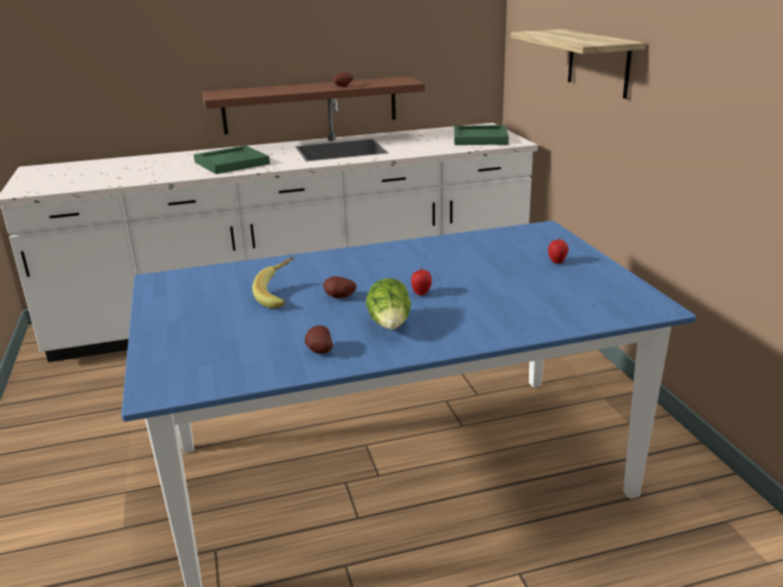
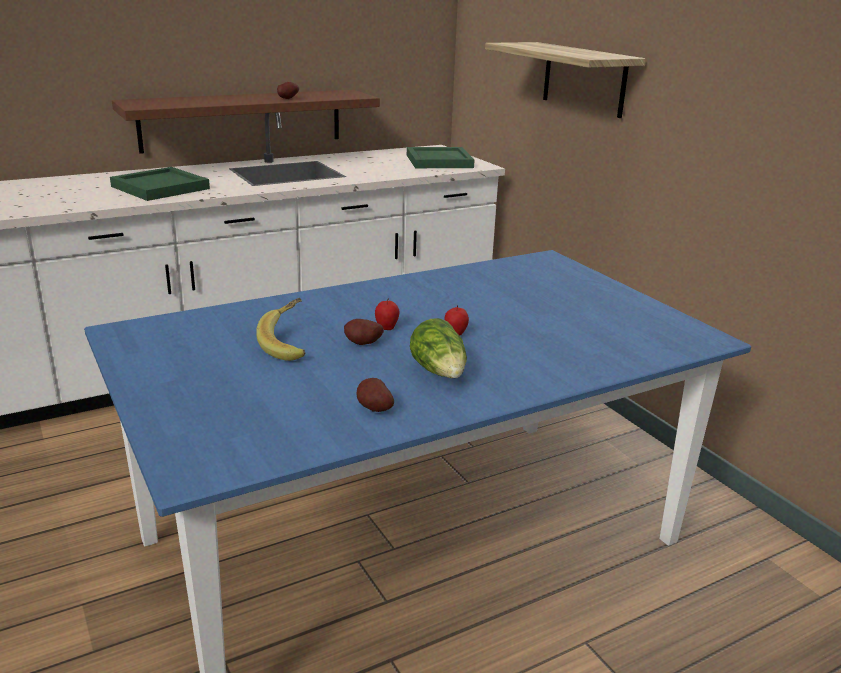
camera: 15 degrees left, 0 degrees up
apple [548,238,569,264] -> apple moved to [375,299,400,330]

